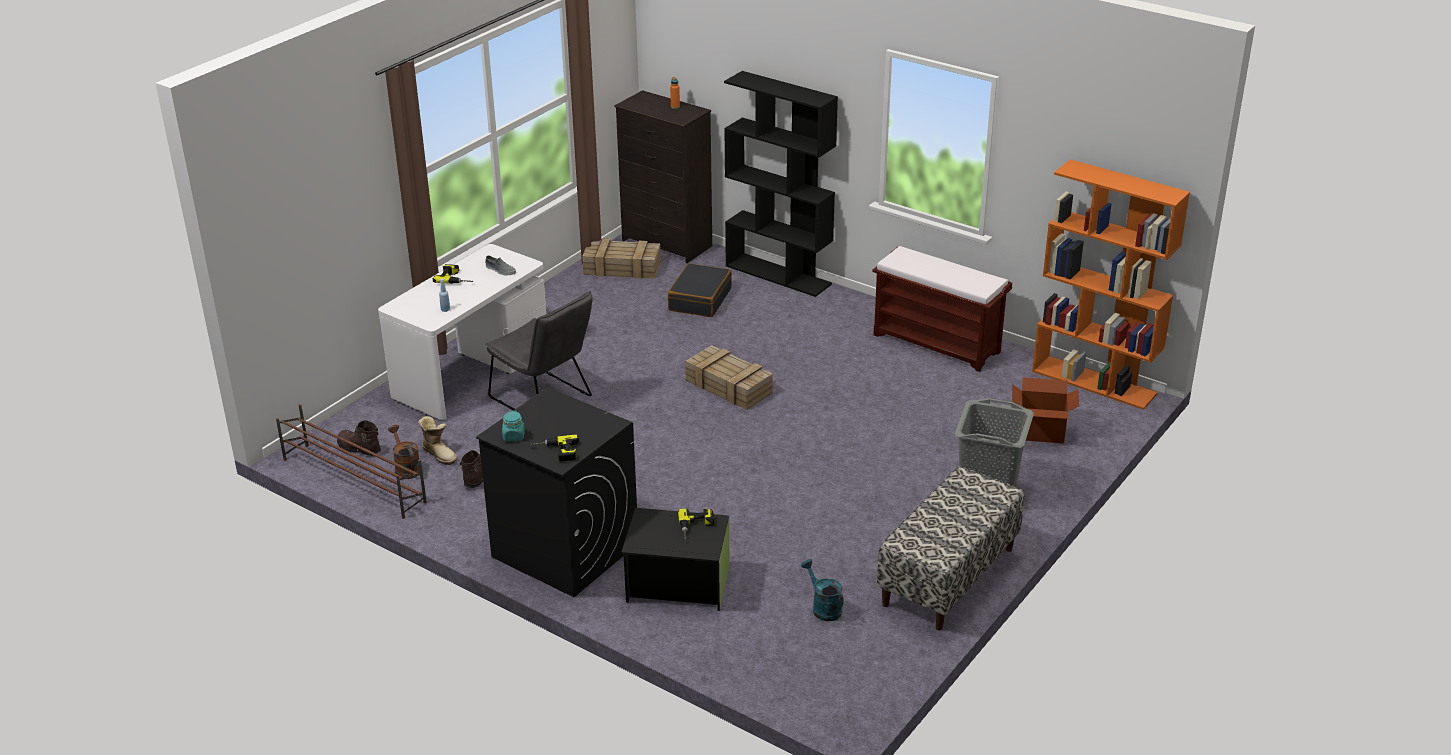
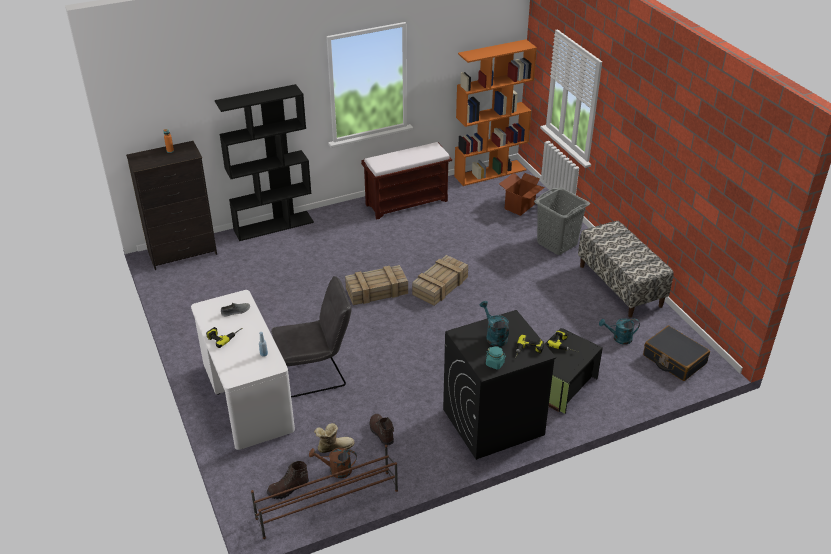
camera: 60 degrees left, 5 degrees up
crate [582,239,661,279] -> crate moved to [412,255,468,306]
black suitcase [668,263,732,317] -> black suitcase moved to [643,326,710,381]
none -> turquoise watering can [479,301,509,347]

